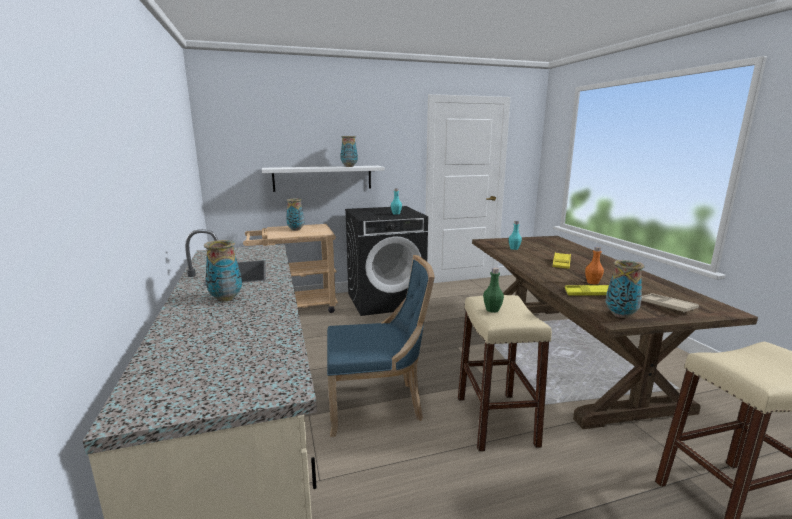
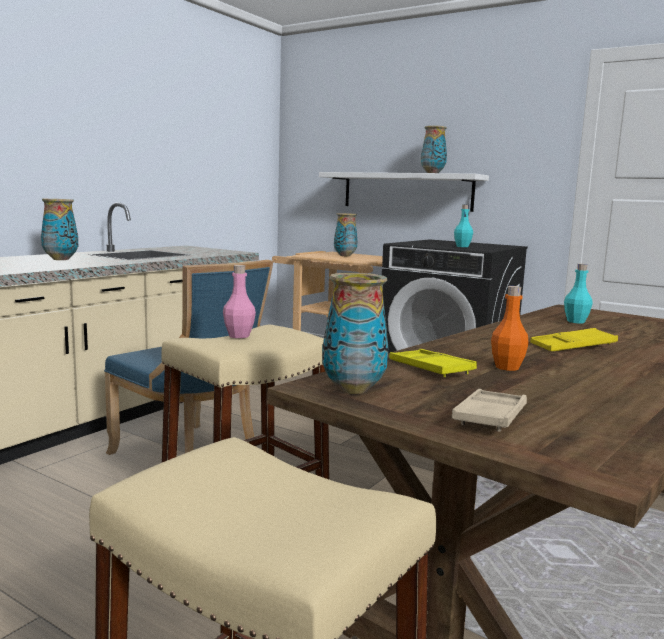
camera: 50 degrees right, 5 degrees down
green bottle [483,267,504,313] -> pink bottle [223,265,256,338]

